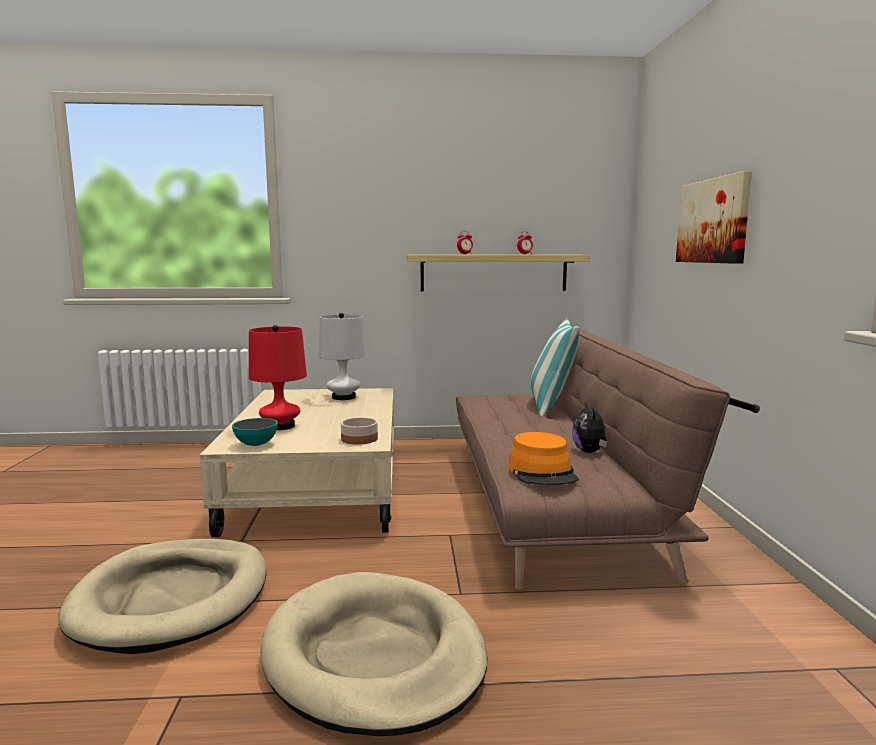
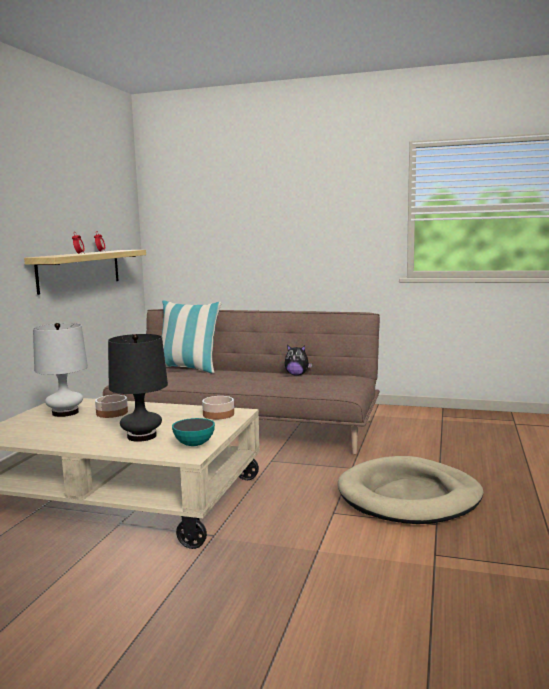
camera: 70 degrees left, 0 degrees up
beige dog bed [58,539,266,654] -> none
red table lamp [249,325,307,430] -> black table lamp [108,334,168,442]
orange hat [509,432,579,485] -> none
picture [676,171,752,264] -> none
none -> bowl [95,395,128,418]

